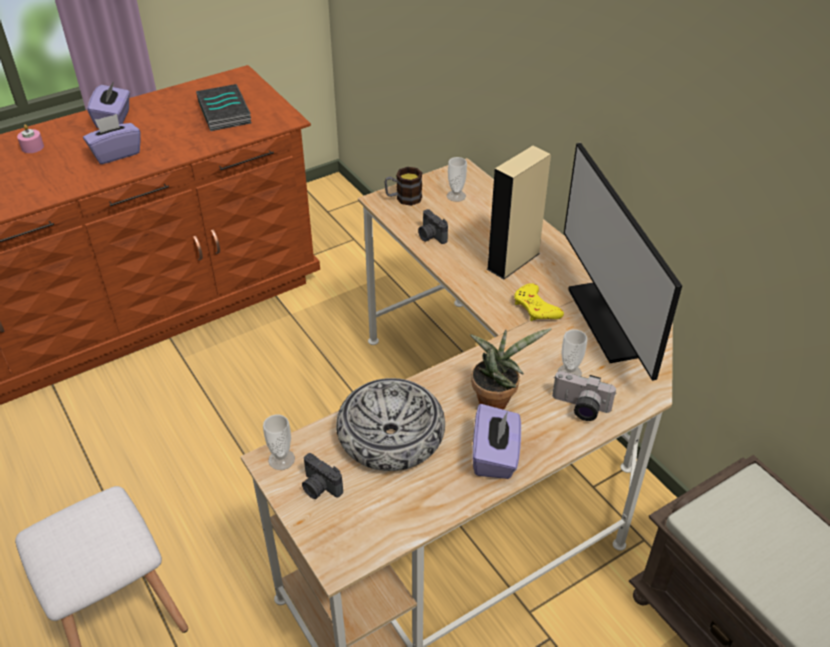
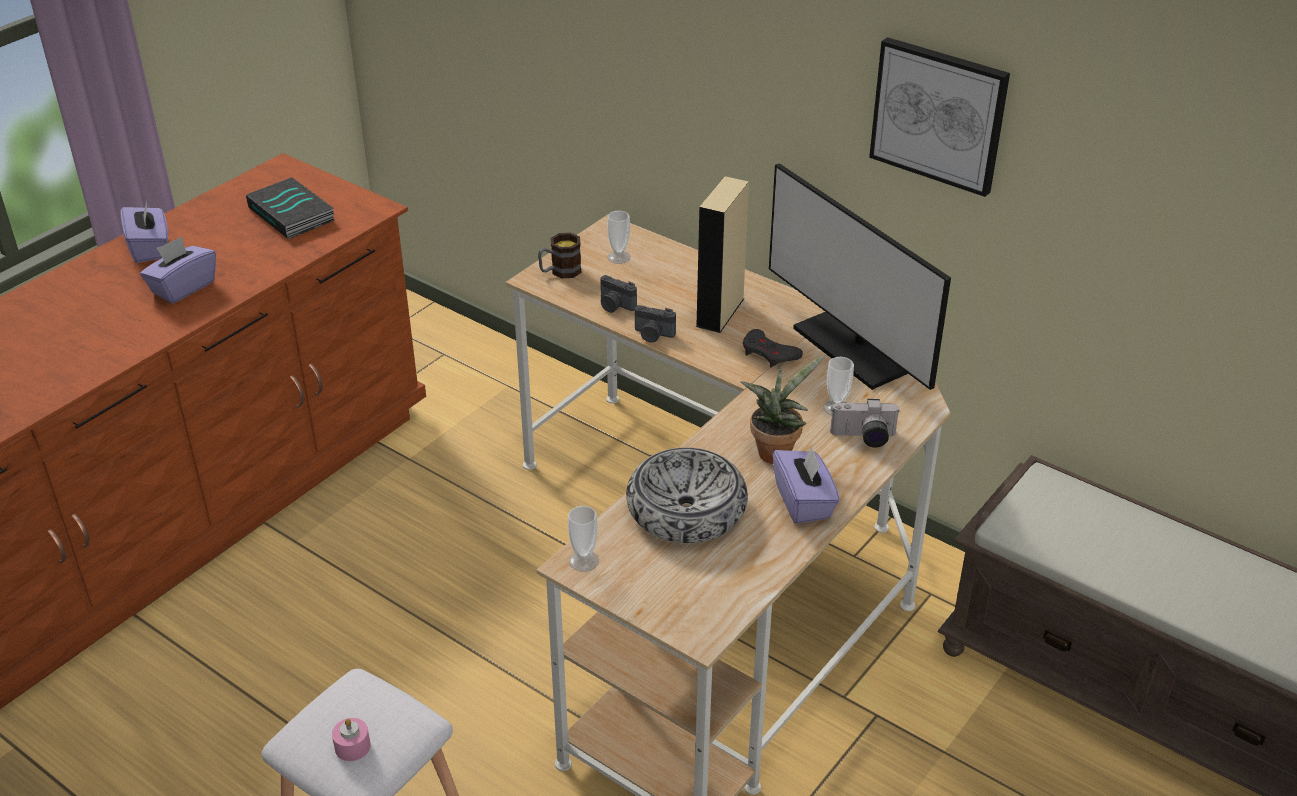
camera: 20 degrees left, 5 degrees down
pink candle [17,124,44,153] -> pink candle moved to [332,718,371,761]
camera [302,453,343,499] -> camera moved to [635,305,676,343]
yellow game controller [514,283,564,321] -> grey game controller [743,329,803,368]
none -> picture [869,37,1010,197]

